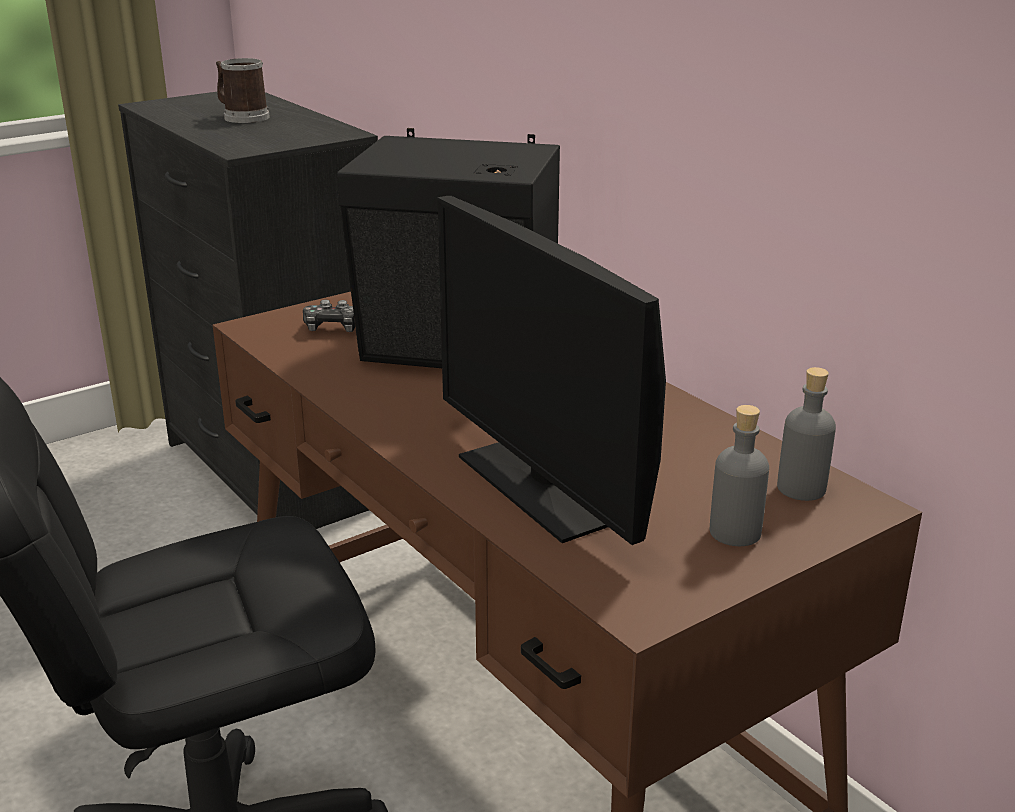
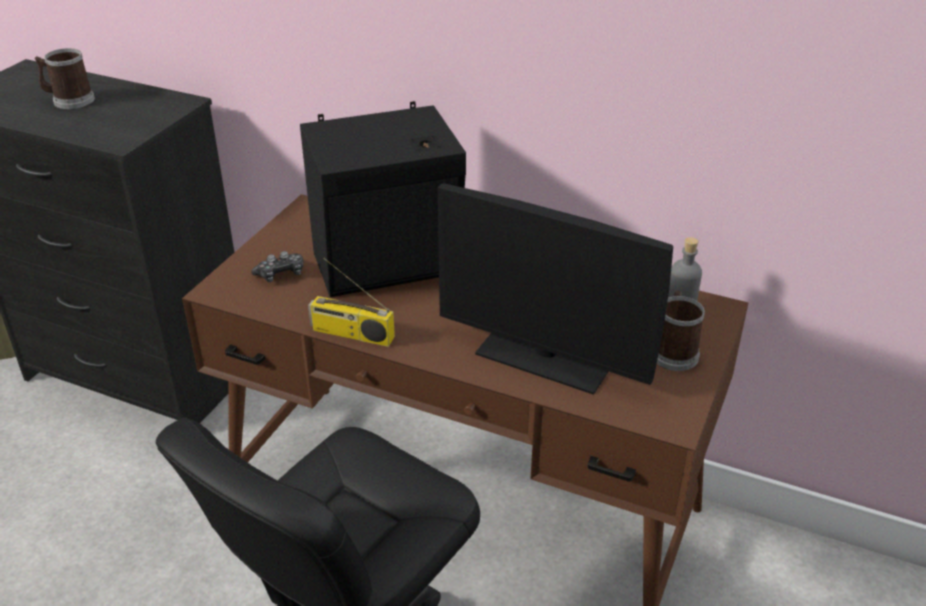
camera: 30 degrees left, 10 degrees up
grey bottle [710,405,769,546] -> mug [657,291,705,371]
none -> radio [308,258,395,347]

